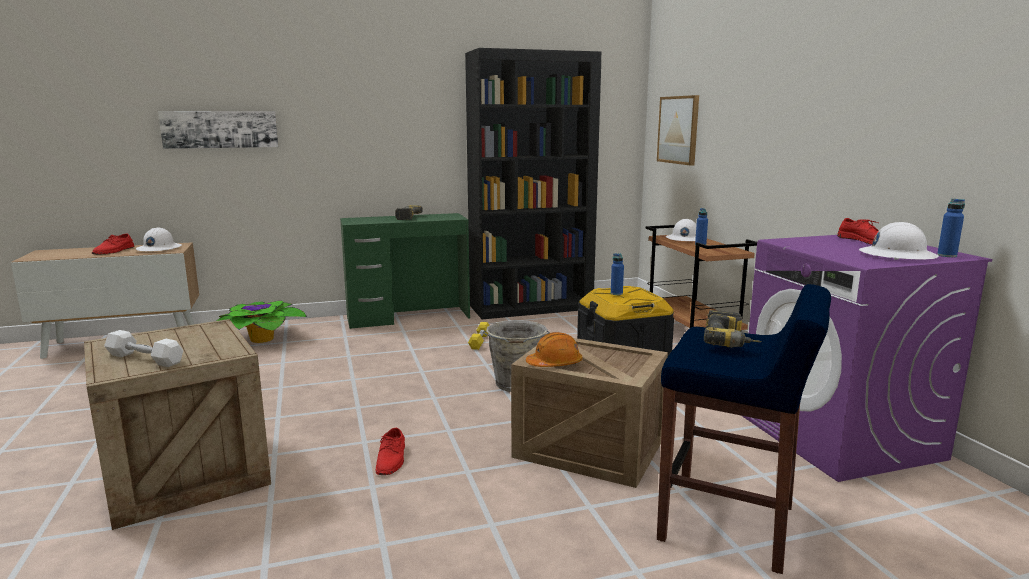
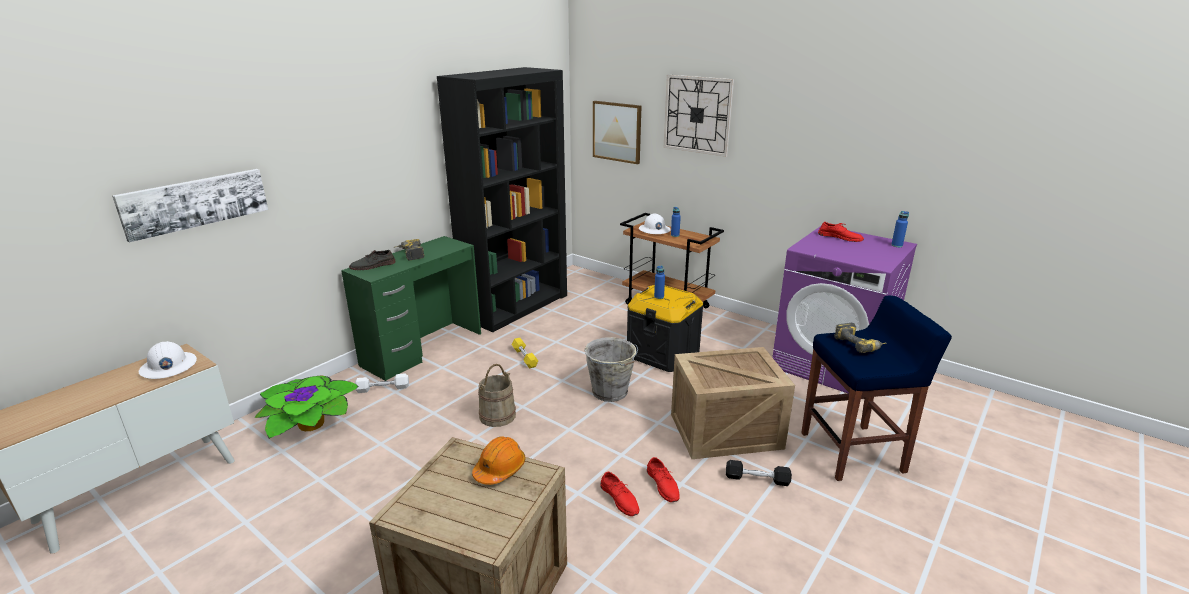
camera: 35 degrees left, 10 degrees up
red shoe [92,233,134,254] -> red shoe moved to [647,457,680,502]
white dumbbell [104,330,183,367] -> white dumbbell moved to [355,373,409,393]
orange hard hat [526,332,582,367] -> orange hard hat moved to [472,437,526,485]
white hard hat [859,222,939,260] -> none
none -> grey shoe [349,250,396,270]
none -> beige bucket [478,364,516,427]
none -> wall clock [664,75,734,157]
none -> black dumbbell [726,460,792,486]

